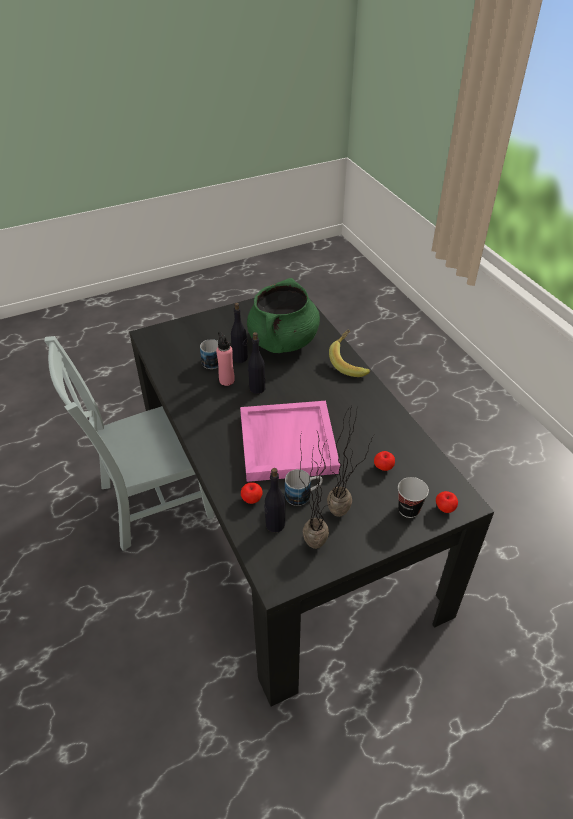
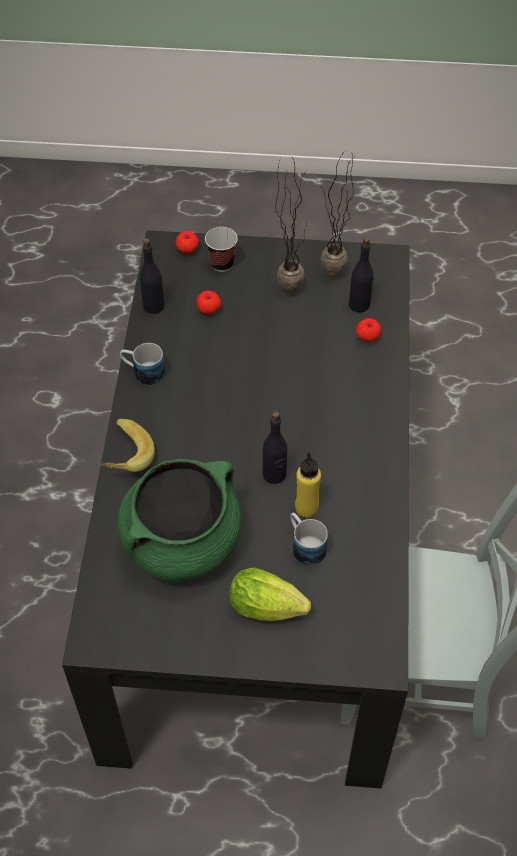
camera: 150 degrees left, 10 degrees up
pink bottle [216,332,235,386] -> yellow bottle [295,452,321,518]
black bottle [231,303,248,363] -> black bottle moved to [140,238,165,314]
pink tray [240,401,340,482] -> none
mug [285,469,323,506] -> mug moved to [120,343,165,386]
none -> lettuce [229,567,311,621]

